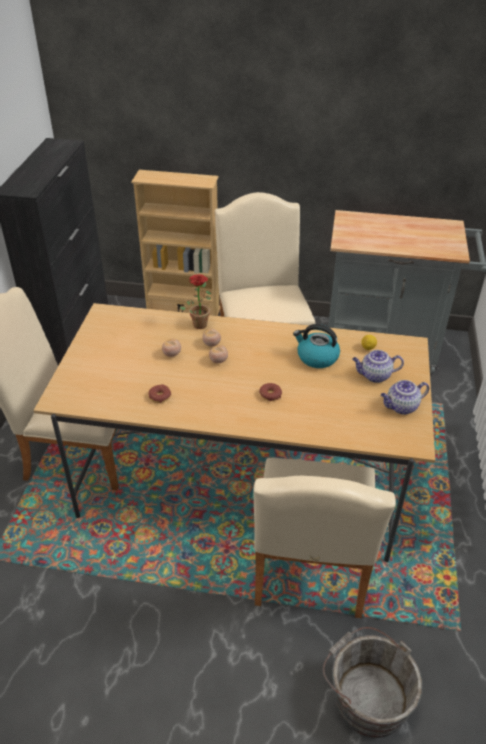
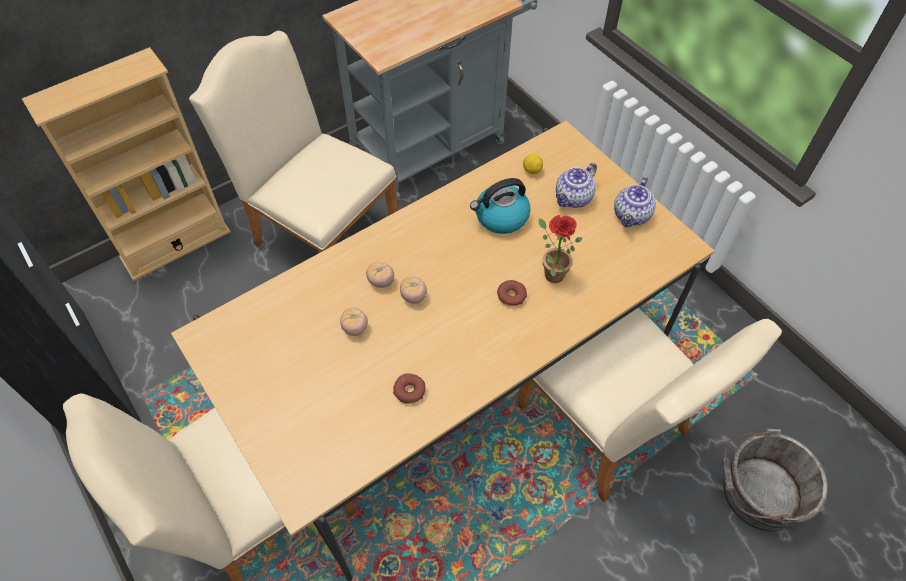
camera: 45 degrees left, 15 degrees up
potted plant [179,274,212,329] -> potted plant moved to [538,215,582,283]

